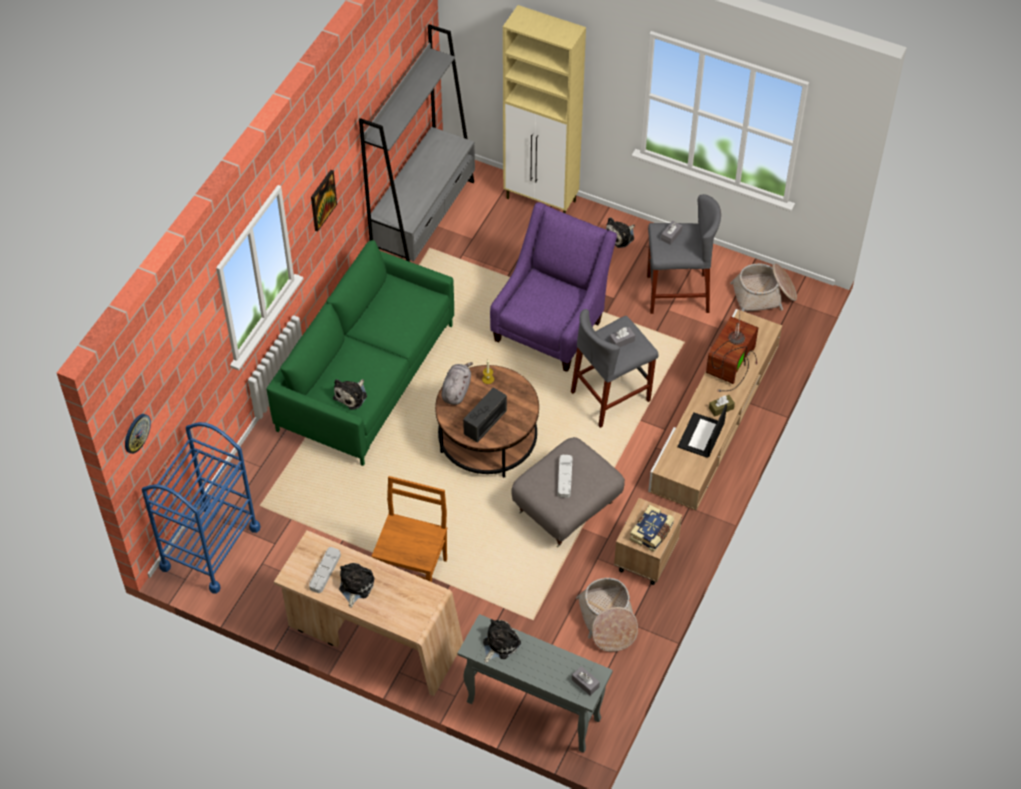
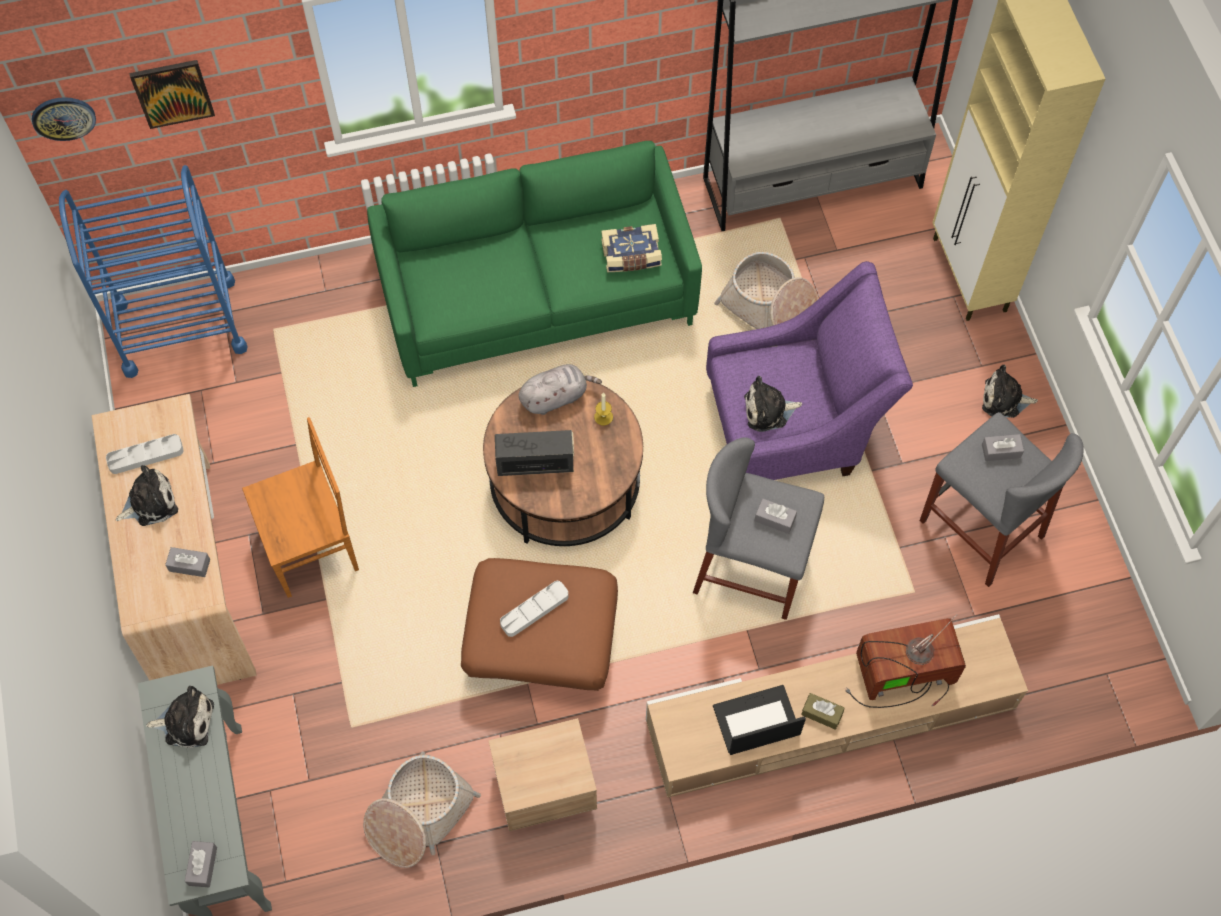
camera: 50 degrees right, 10 degrees up
picture [311,170,337,232] -> picture moved to [129,60,215,129]
plush toy [333,379,367,410] -> plush toy moved to [744,376,802,432]
grey ottoman [511,437,625,547] -> brown ottoman [461,558,618,691]
book [630,505,674,552] -> book moved to [601,224,662,272]
basket [730,263,797,311] -> basket moved to [714,252,818,329]
none -> grey tissue box [165,547,210,577]

